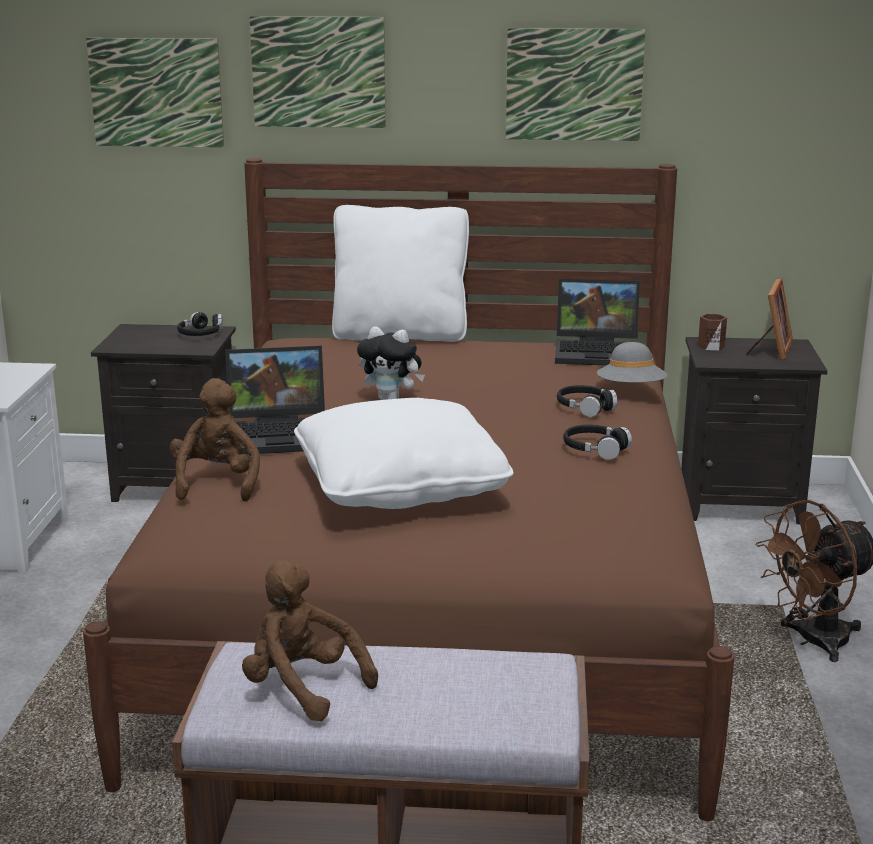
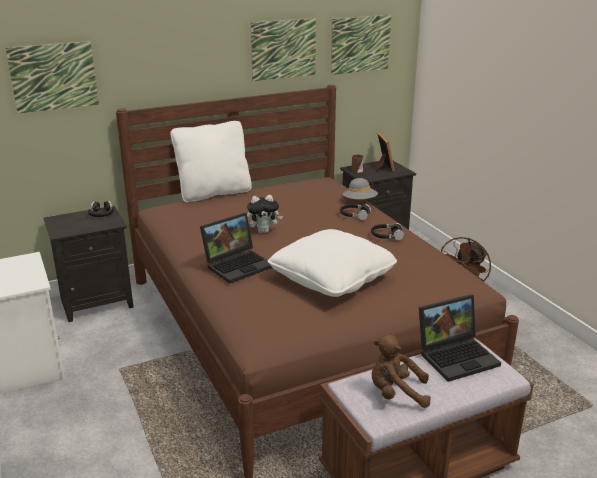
camera: 30 degrees left, 5 degrees up
brown plush toy [170,378,260,501] -> none
picture [250,16,386,128] -> picture moved to [331,15,391,75]
laptop [555,279,640,366] -> laptop moved to [419,294,501,382]

